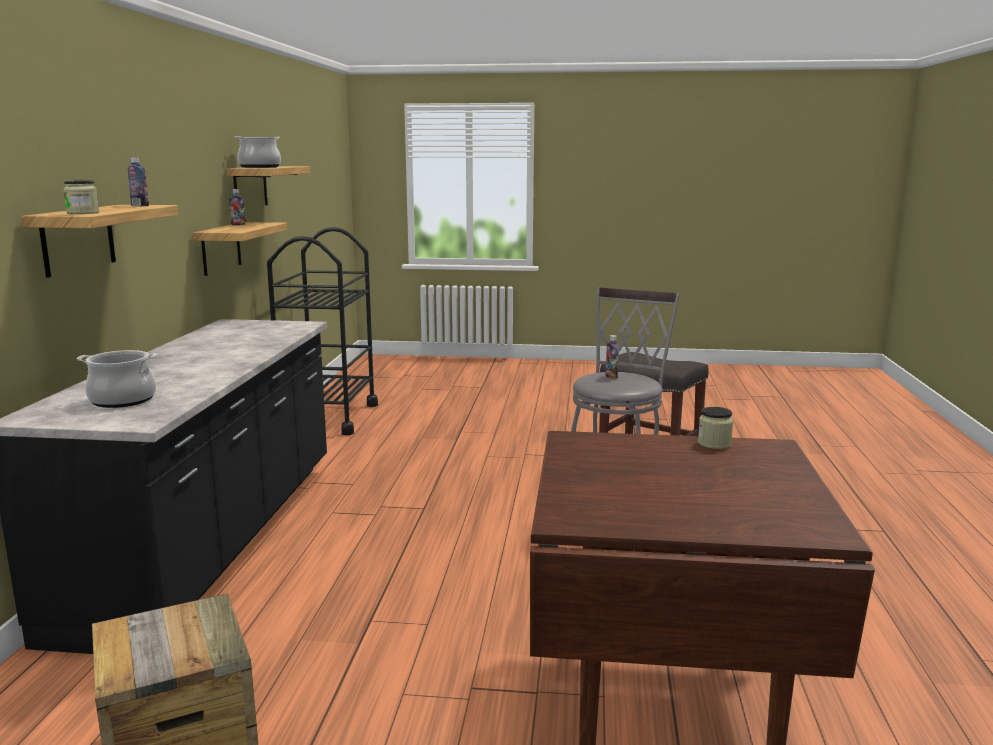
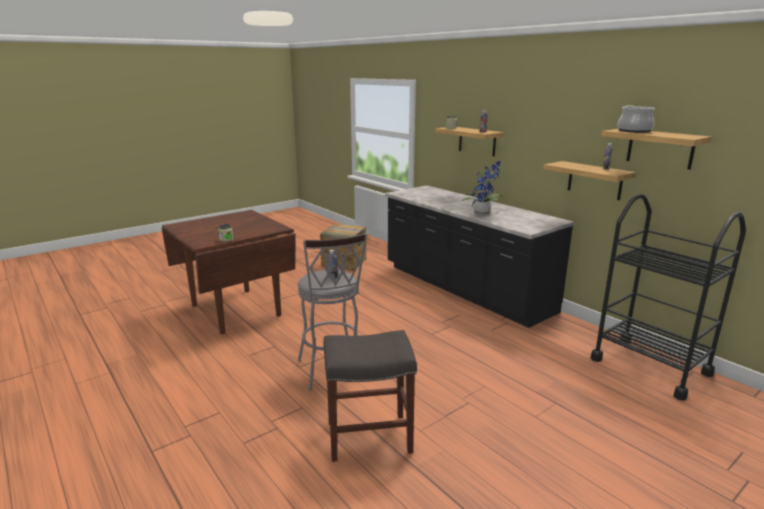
camera: 135 degrees right, 5 degrees up
cooking pot [77,350,157,408] -> none
none -> potted plant [462,161,503,215]

